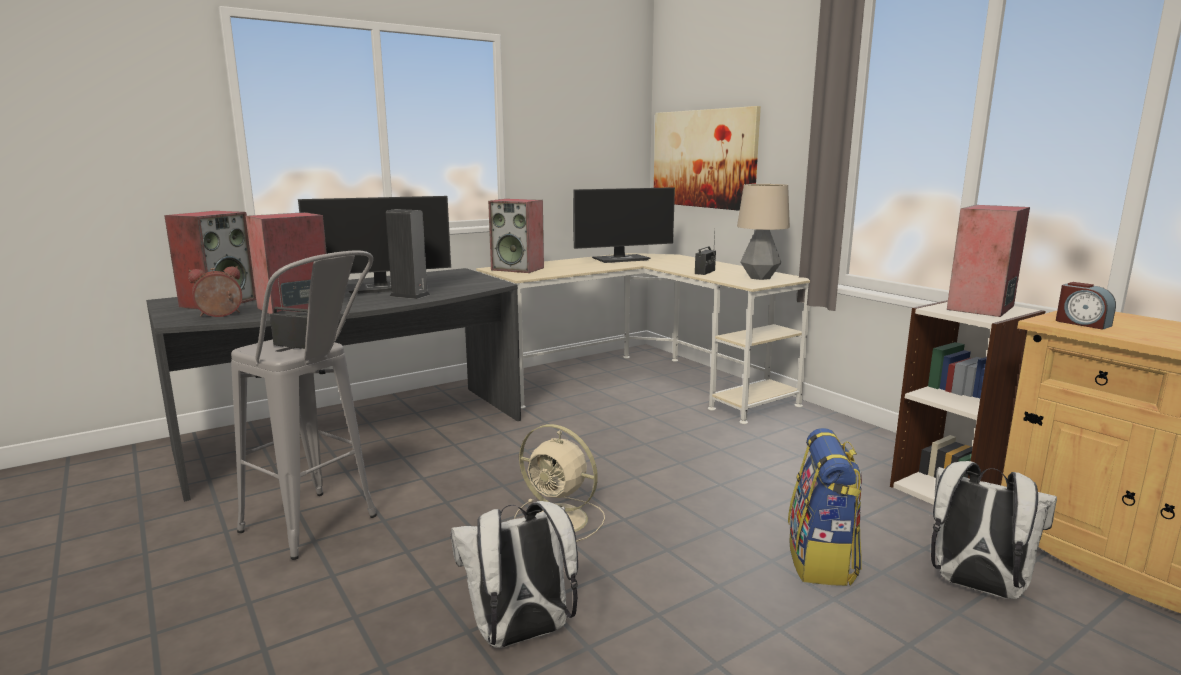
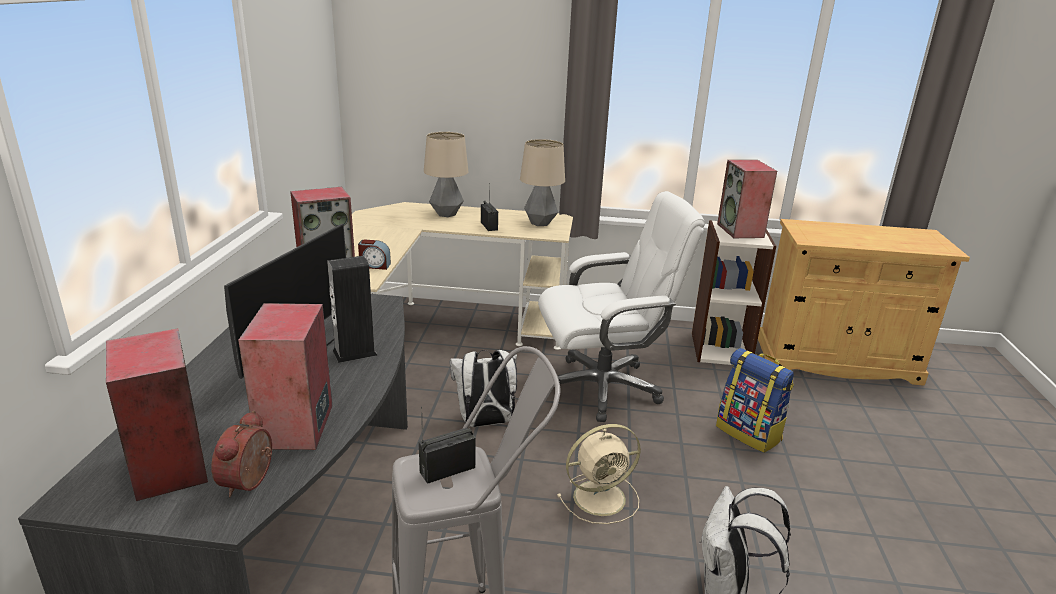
camera: 50 degrees left, 10 degrees up
monitor [573,187,675,263] -> none
picture [654,106,761,211] -> none
white backpack [931,461,1057,599] -> white backpack moved to [449,350,517,427]
alarm clock [1056,282,1116,330] -> alarm clock moved to [358,240,391,270]
none -> table lamp [424,132,469,217]
none -> white office chair [538,191,705,422]

